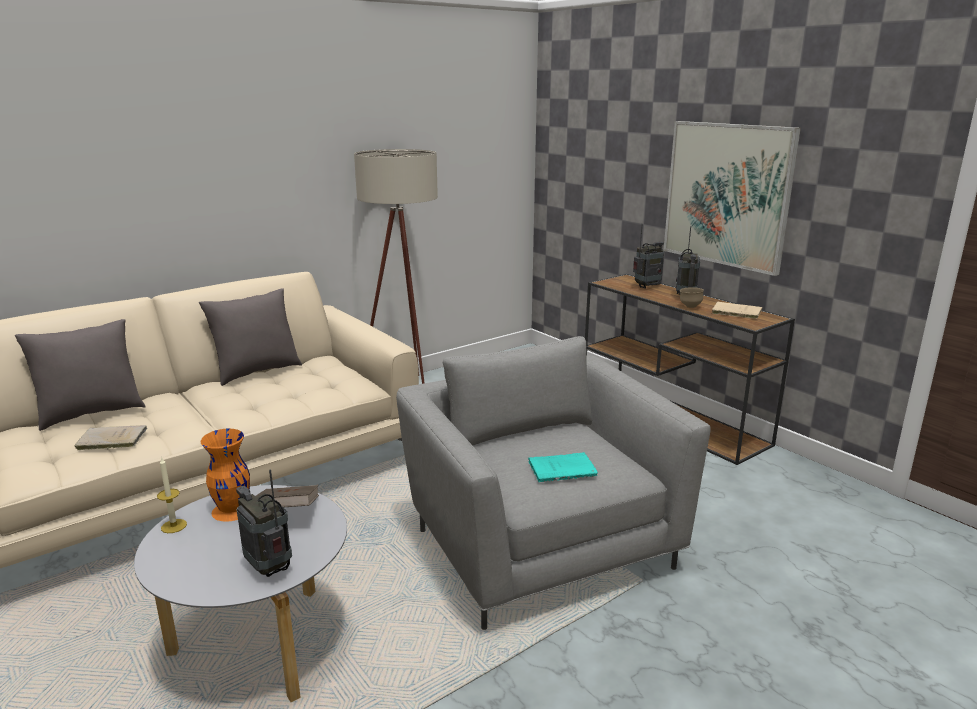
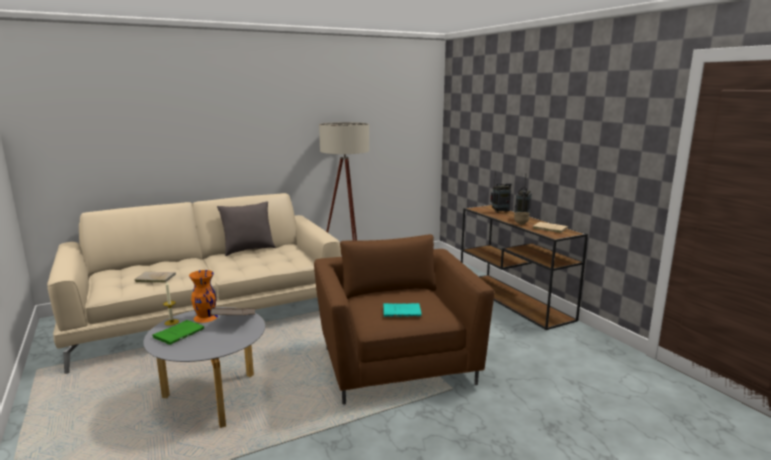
camera: 10 degrees right, 5 degrees down
grey pillow [15,319,145,431] -> none
radio [236,470,292,577] -> none
grey armchair [396,336,711,630] -> brown armchair [314,234,495,405]
picture [663,121,801,276] -> none
none -> green book [152,320,204,345]

